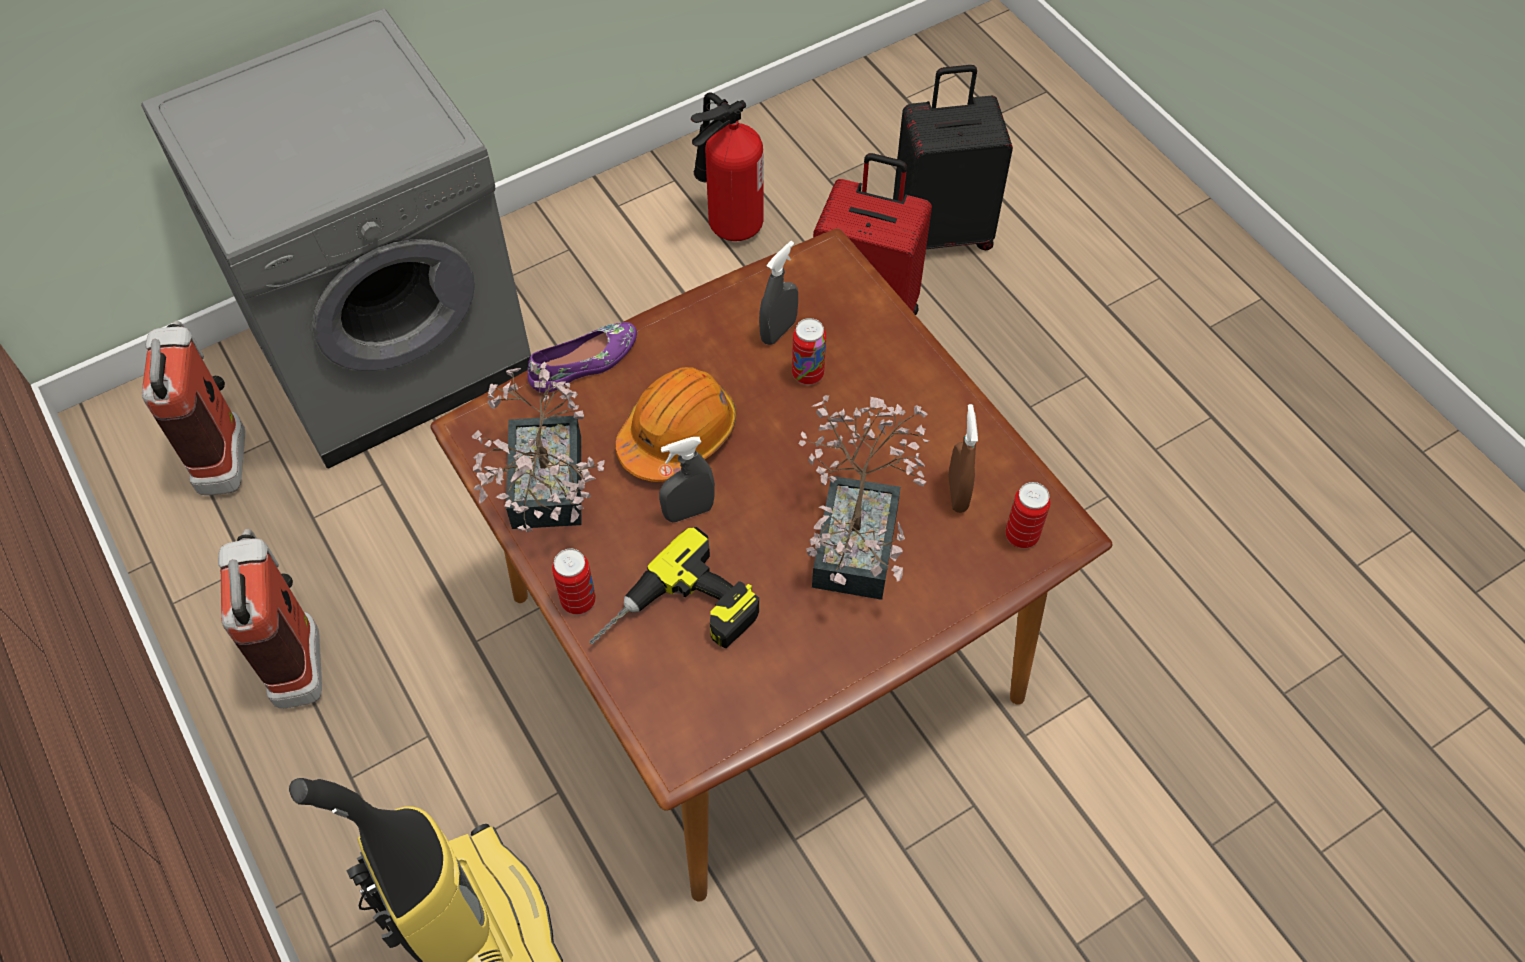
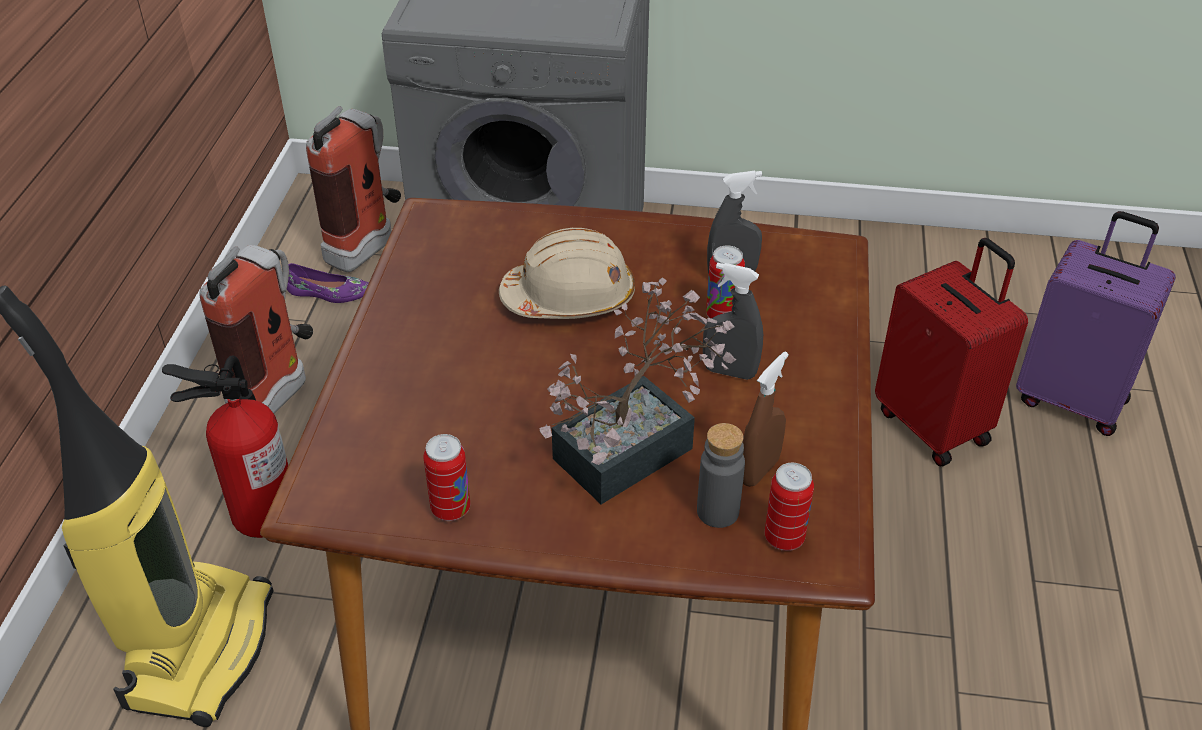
camera: 40 degrees right, 15 degrees down
potted plant [472,361,605,533] -> none
purple shoe [527,322,637,393] -> purple shoe moved to [287,263,369,303]
can [552,549,596,615] -> can moved to [423,434,470,521]
power drill [589,527,759,648] -> none
orange hard hat [615,367,737,482] -> beige hard hat [499,228,635,319]
grey spray bottle [659,437,715,522] -> grey spray bottle moved to [703,263,763,380]
fire extinguisher [691,93,764,241] -> fire extinguisher moved to [162,355,288,538]
black suitcase [893,65,1013,250] -> purple suitcase [1016,211,1176,436]
none -> grey bottle [697,423,745,528]

